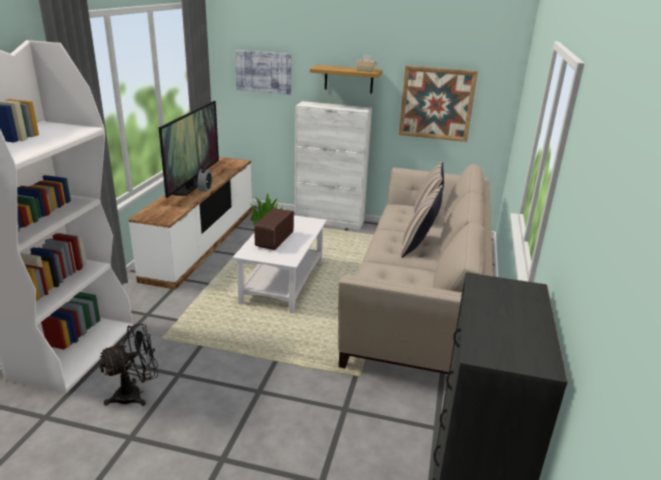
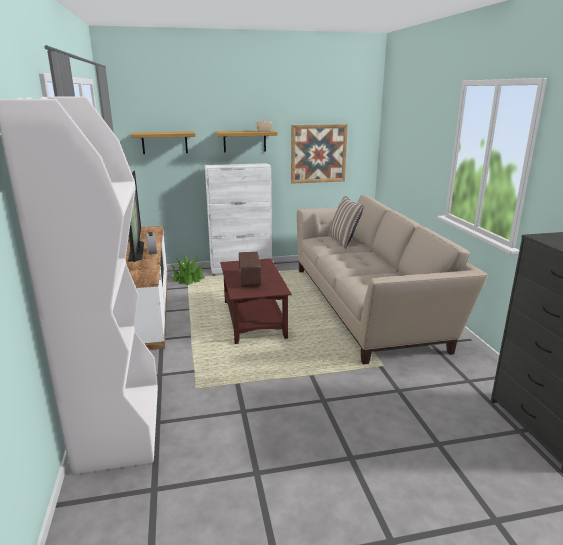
camera: 25 degrees left, 5 degrees down
black fan [98,324,158,406] -> none
white coffee table [233,216,327,314] -> brown coffee table [220,258,292,344]
picture [235,50,291,95] -> shelf [131,131,195,154]
pillow [401,185,443,258] -> none

